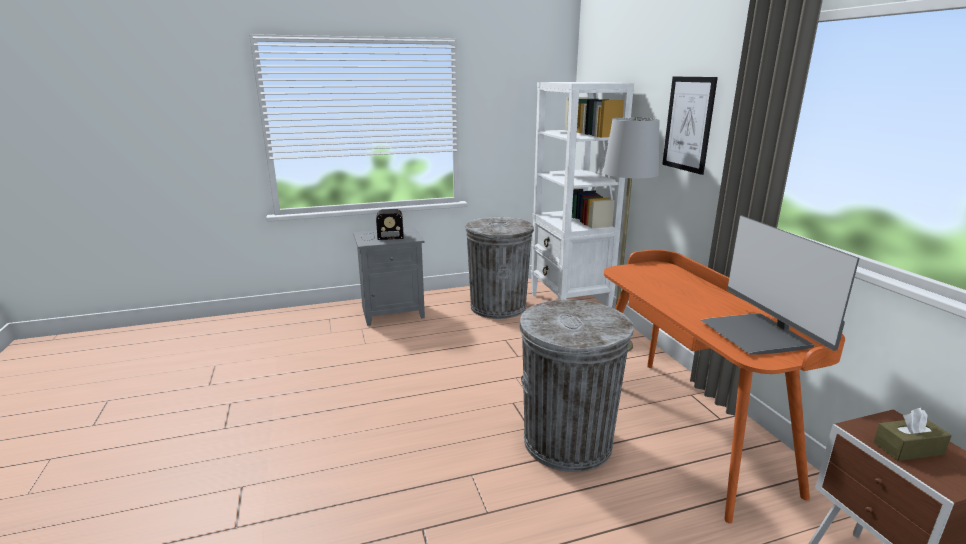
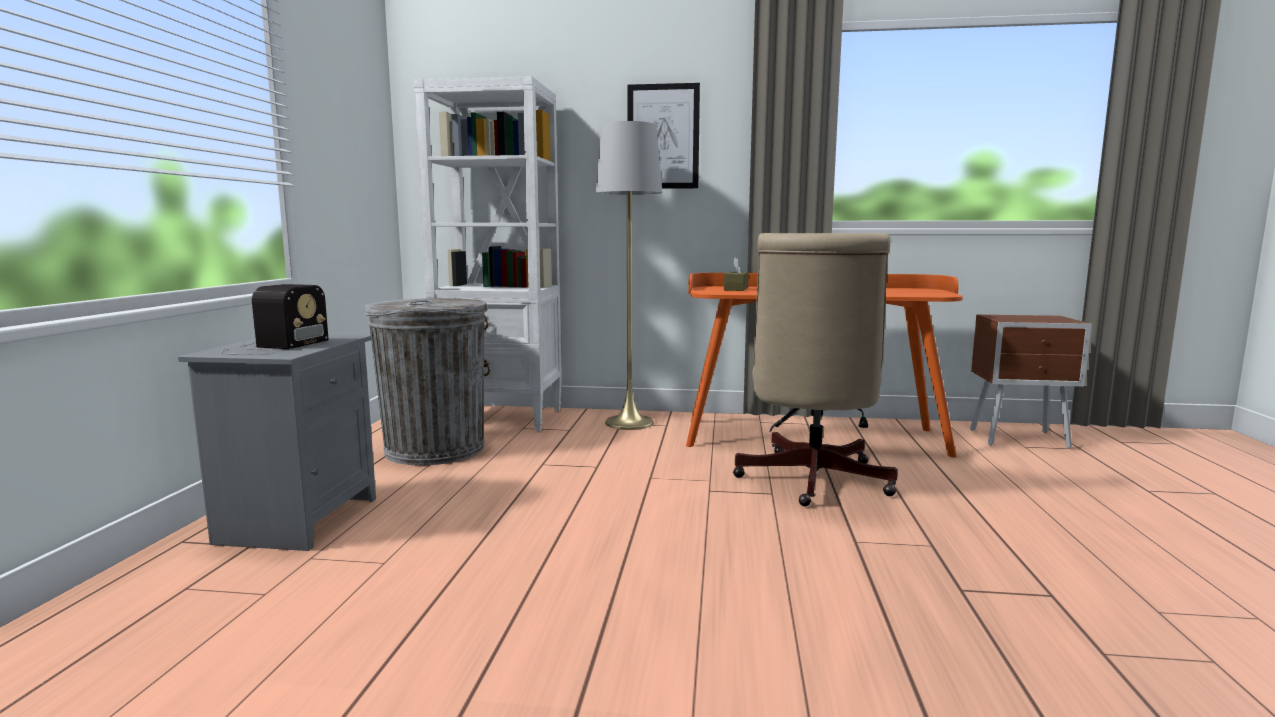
camera: 65 degrees left, 10 degrees down
grey trash can [519,300,634,472] -> beige office chair [733,233,898,506]
monitor [701,215,860,355] -> none
brown tissue box [873,408,952,461] -> brown tissue box moved to [724,257,749,291]

